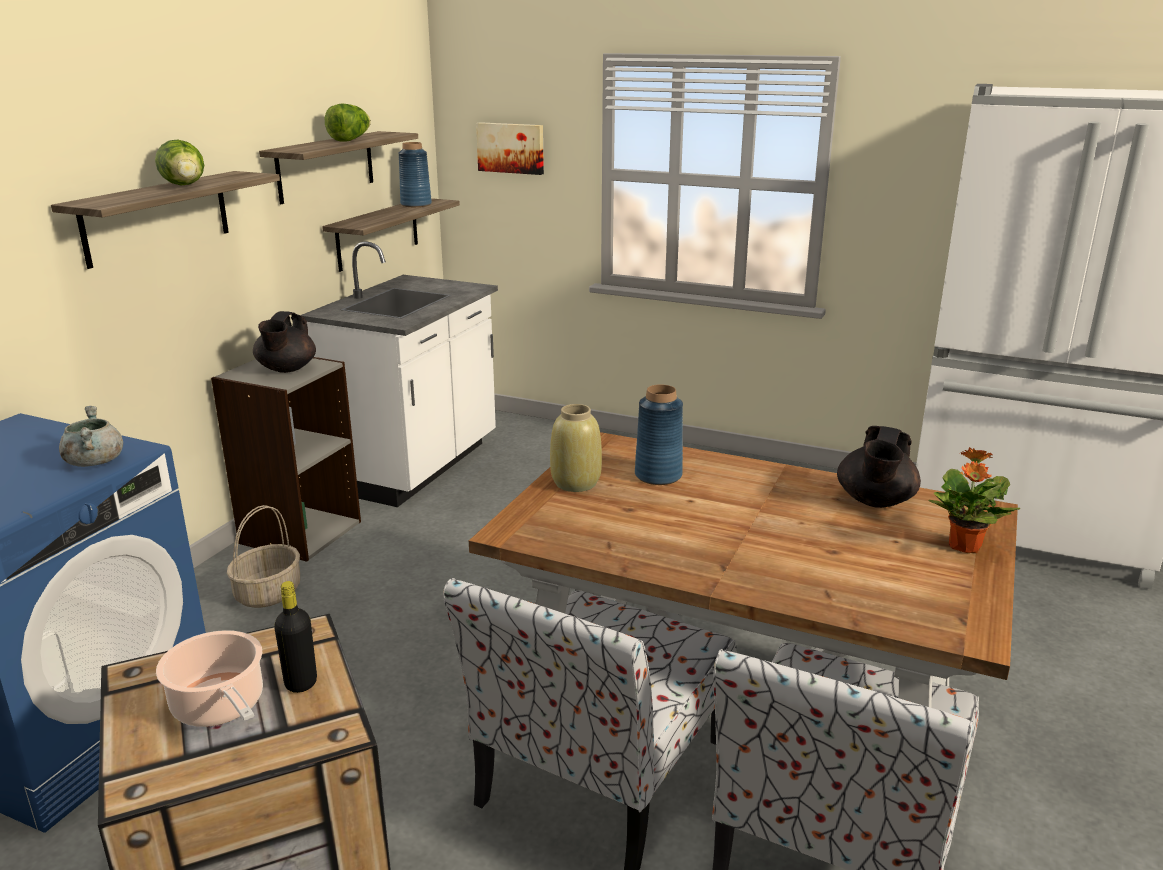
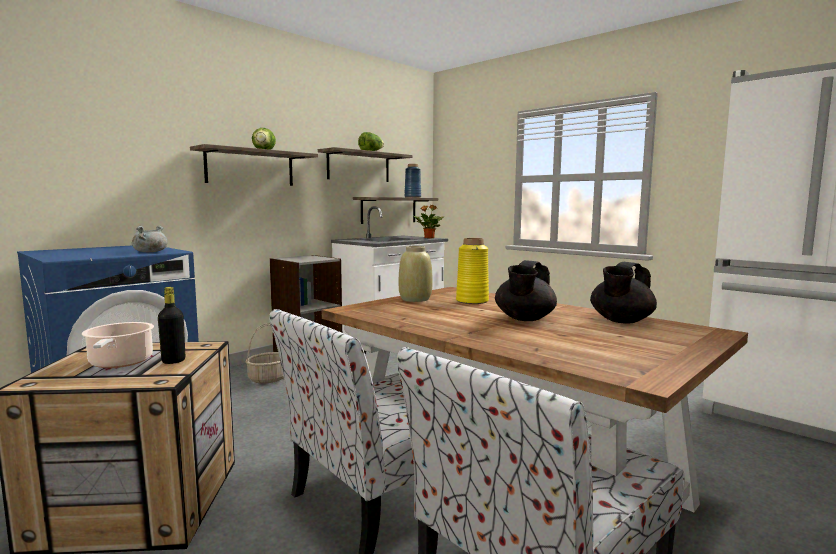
camera: 20 degrees right, 15 degrees down
black teapot [253,311,316,373] -> black teapot moved to [495,260,557,321]
picture [476,122,544,175] -> none
blue vase [635,384,683,485] -> yellow vase [456,238,489,304]
potted plant [928,447,1020,553] -> potted plant moved to [414,205,443,238]

